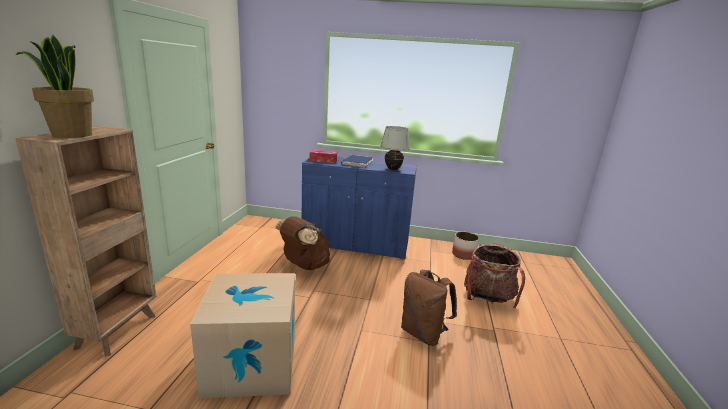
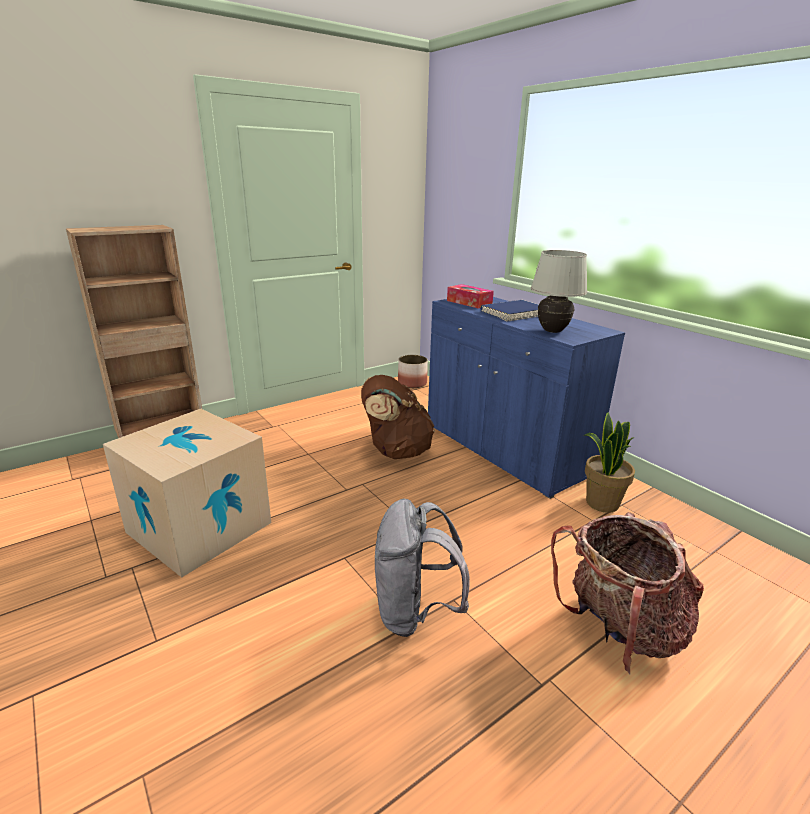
camera: 45 degrees right, 5 degrees up
potted plant [16,35,94,138] -> potted plant moved to [585,412,635,513]
brown backpack [401,270,457,346] -> grey backpack [375,499,470,637]
planter [452,232,479,260] -> planter moved to [398,355,428,388]

